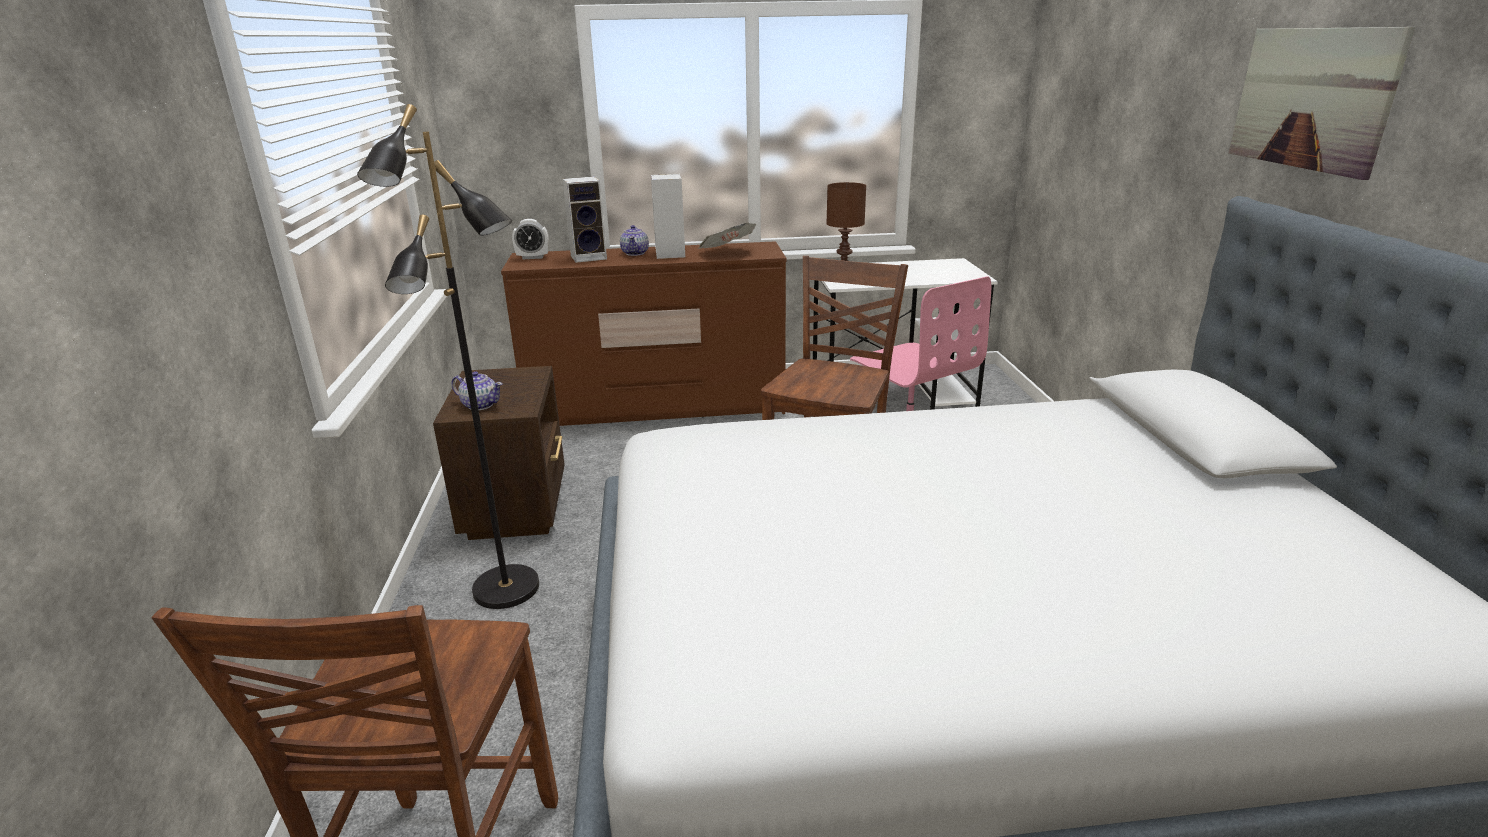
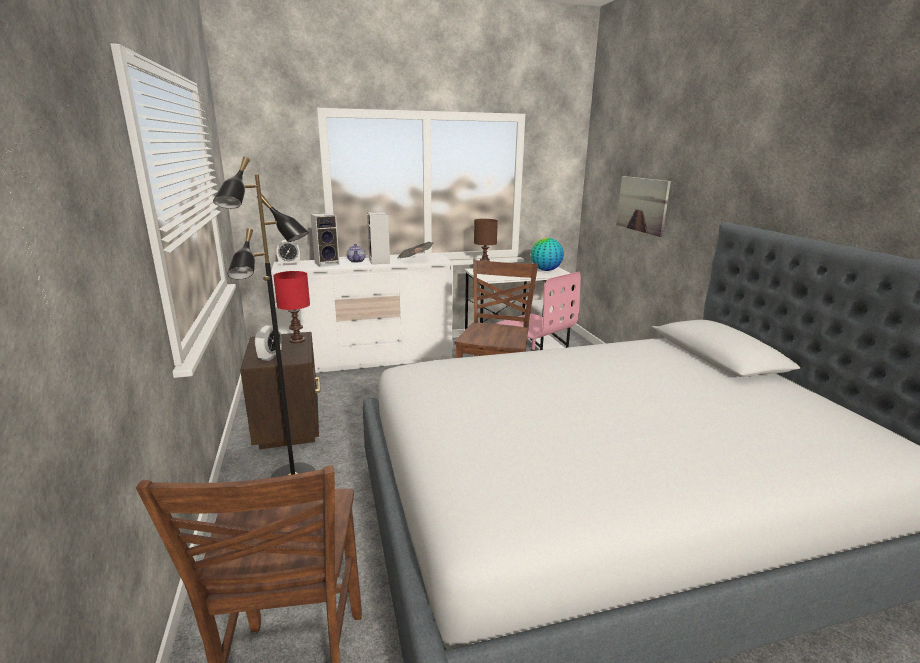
camera: 10 degrees left, 5 degrees down
teapot [451,371,503,410] -> alarm clock [255,325,281,361]
brown dresser [501,241,786,426] -> white dresser [271,254,453,373]
picture [1229,27,1415,180] -> picture moved to [616,176,671,237]
none -> red table lamp [273,271,310,343]
none -> globe [531,238,564,271]

